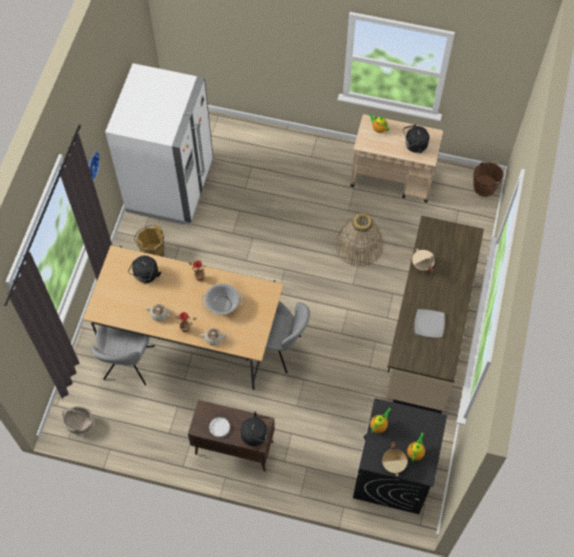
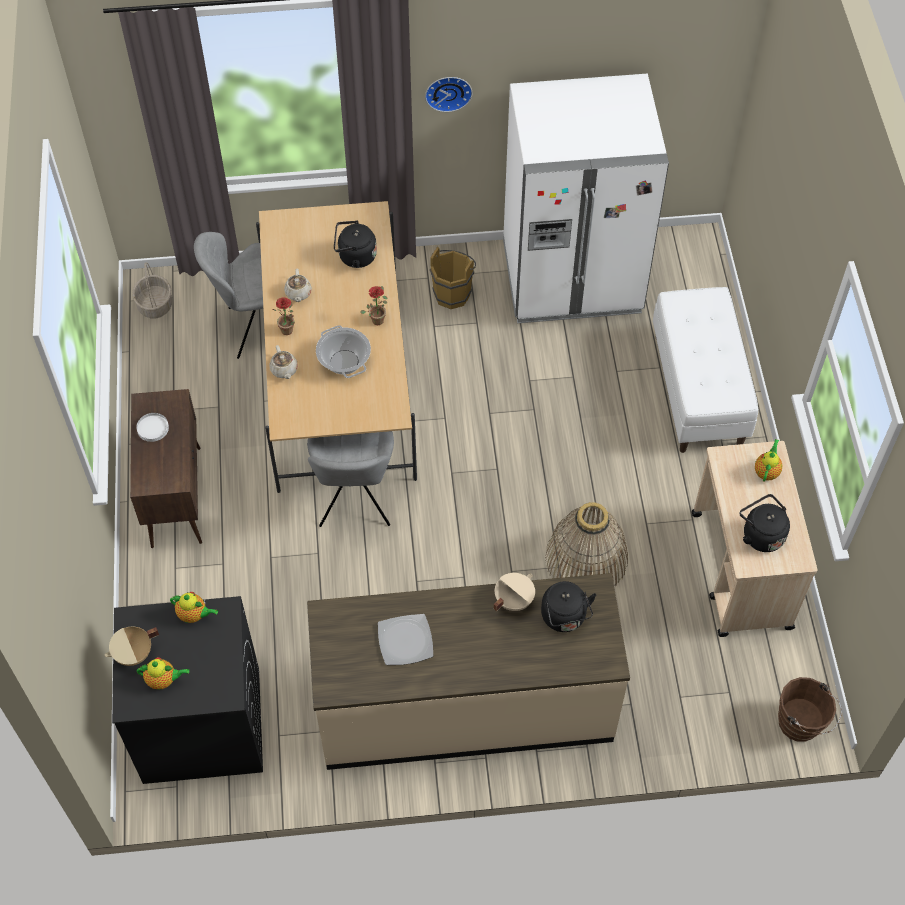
camera: 70 degrees right, 5 degrees down
black kettle [240,412,270,446] -> black kettle moved to [541,581,596,632]
none -> white bench [653,287,758,453]

